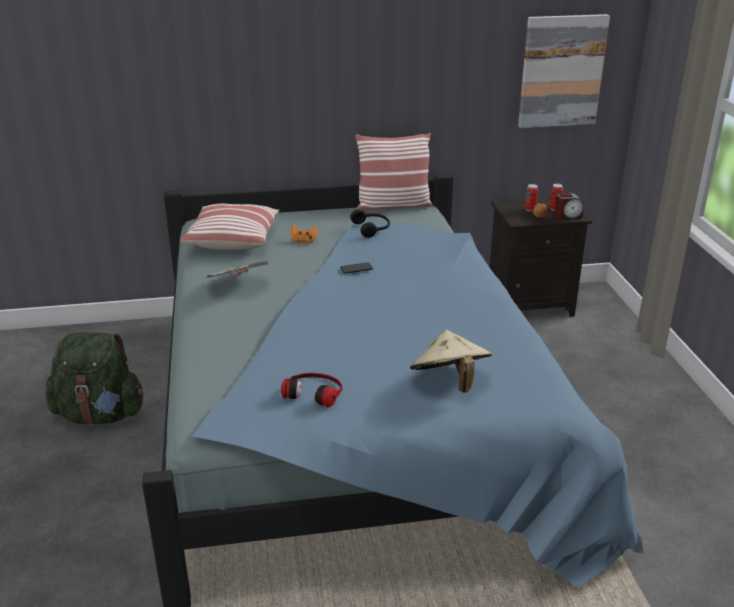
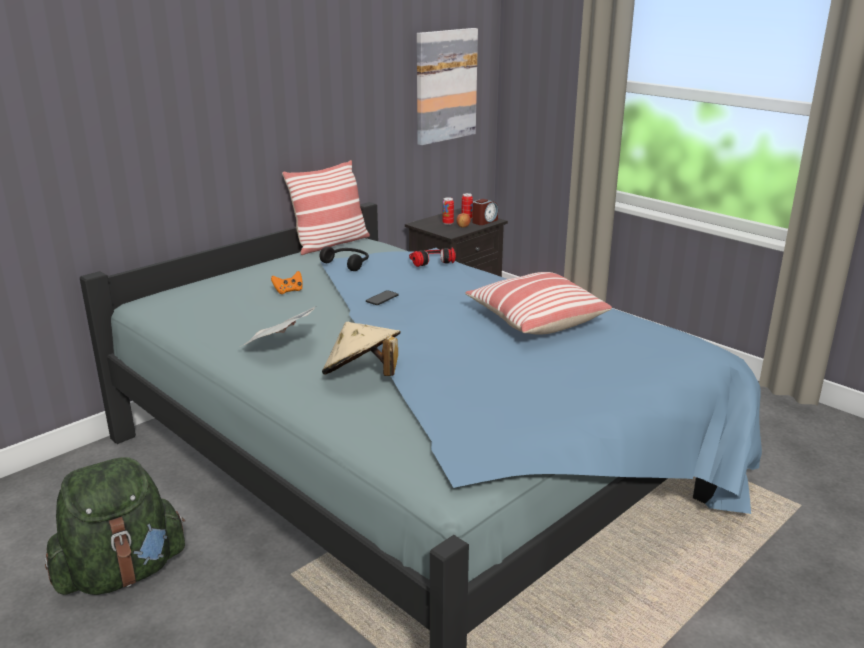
camera: 35 degrees left, 5 degrees down
pillow [180,204,280,250] -> pillow moved to [465,272,612,335]
headphones [281,373,342,407] -> headphones moved to [409,248,456,267]
beige hat [410,330,492,393] -> beige hat moved to [322,322,401,376]

